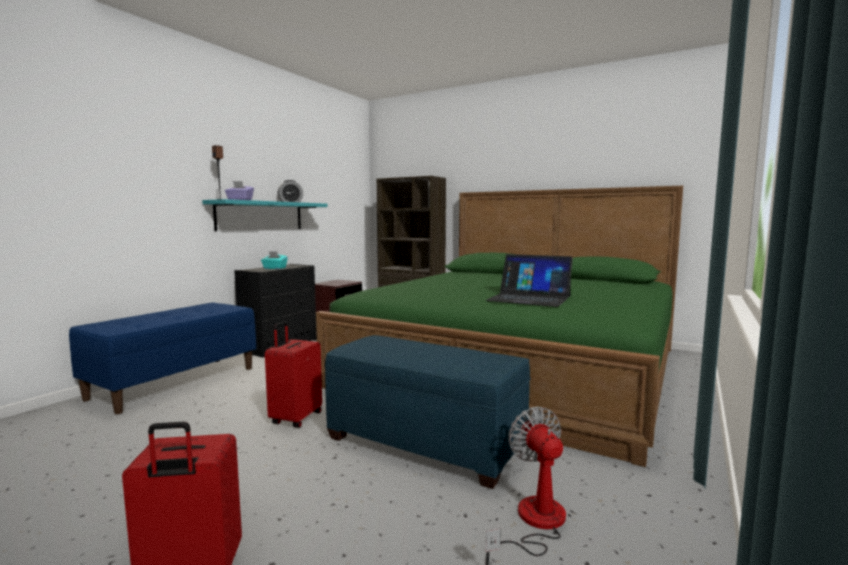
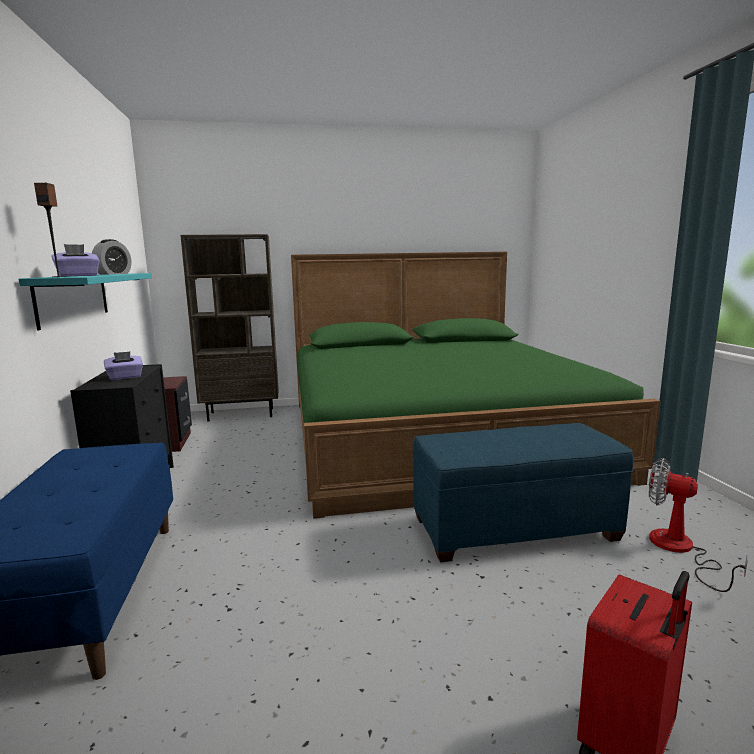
camera: 40 degrees left, 5 degrees up
turquoise tissue box [261,251,288,269] -> purple tissue box [104,351,143,380]
red suitcase [265,321,322,428] -> none
laptop [486,254,573,307] -> none

